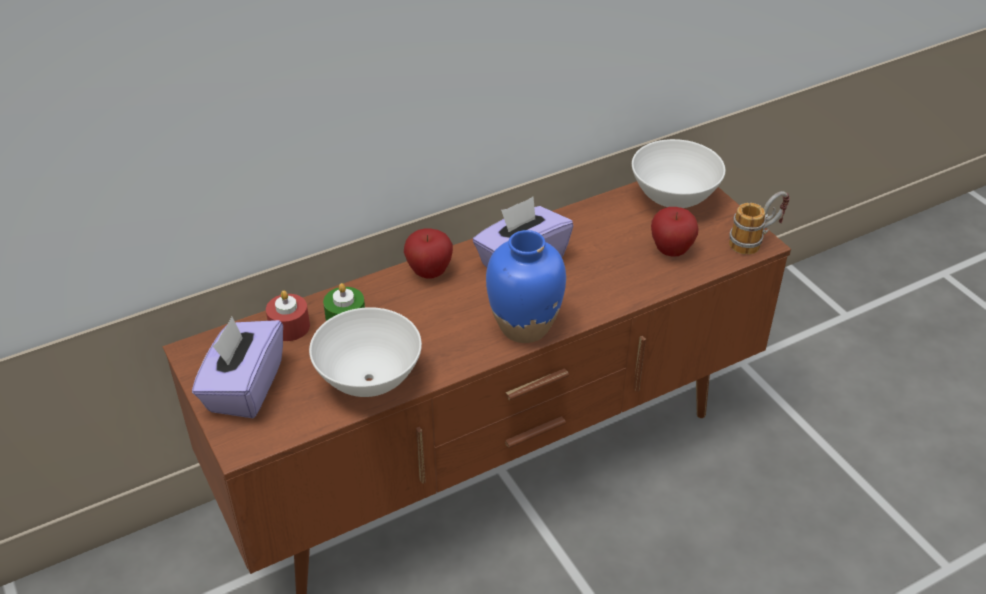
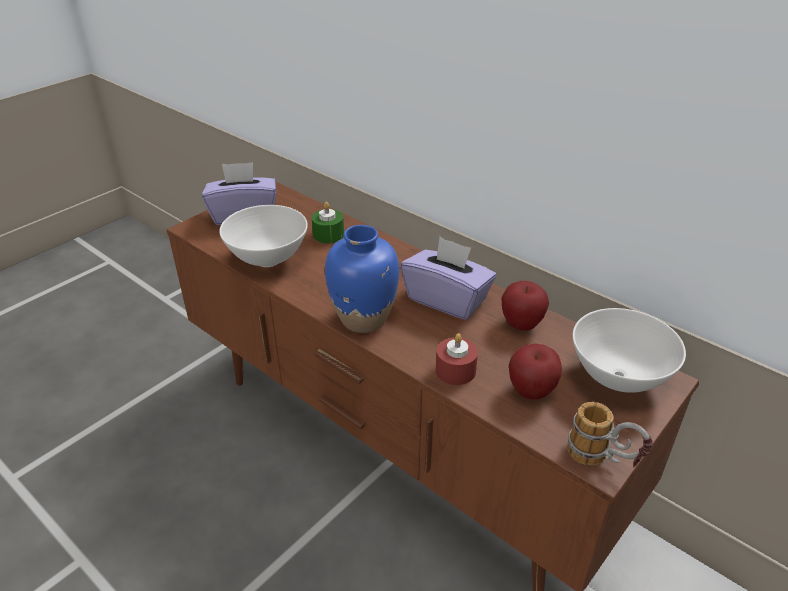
camera: 70 degrees right, 5 degrees down
red candle [266,290,310,341] -> red candle moved to [436,333,478,385]
apple [404,228,453,278] -> apple moved to [501,281,549,331]

